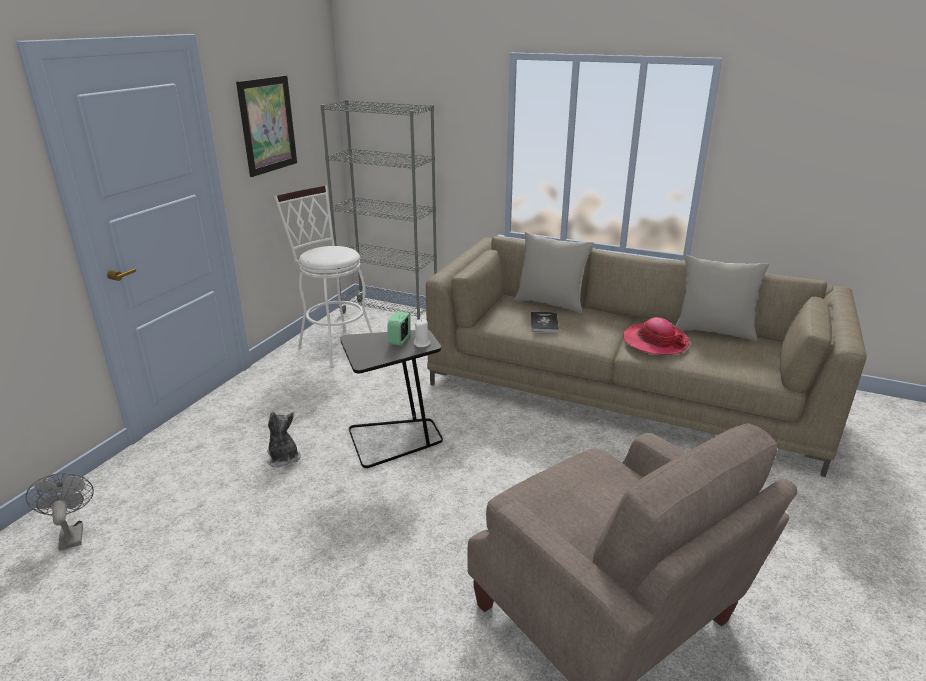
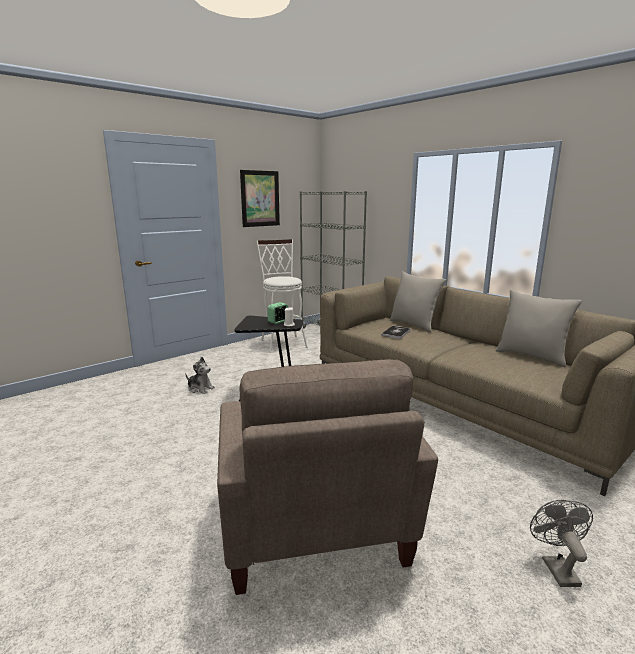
camera: 25 degrees right, 10 degrees down
grey fan [26,473,94,551] -> grey fan moved to [530,500,593,587]
plush toy [267,412,301,468] -> plush toy turned 120 degrees clockwise [185,357,215,394]
hat [623,317,689,355] -> none

